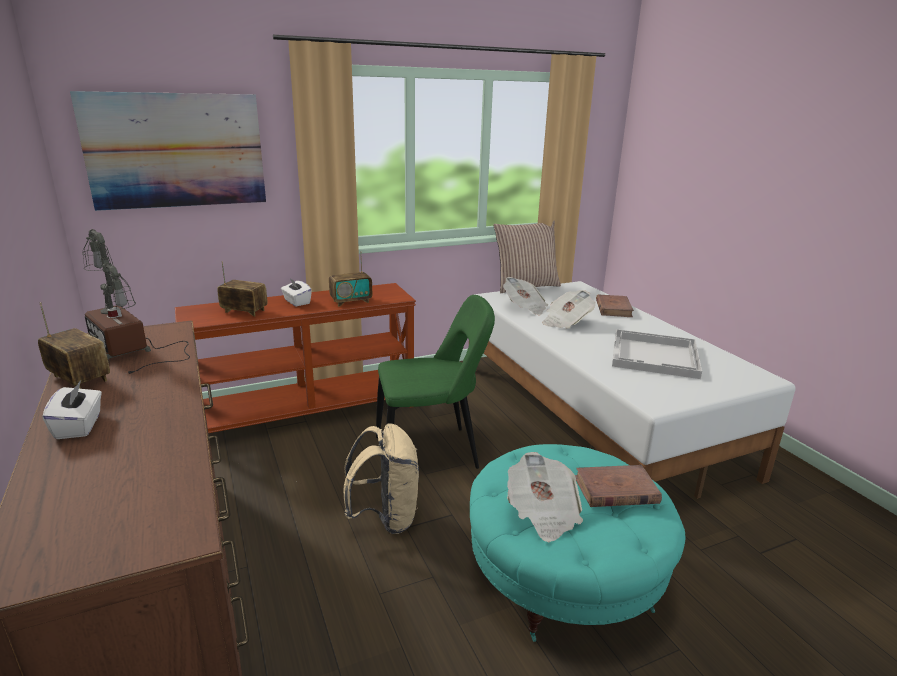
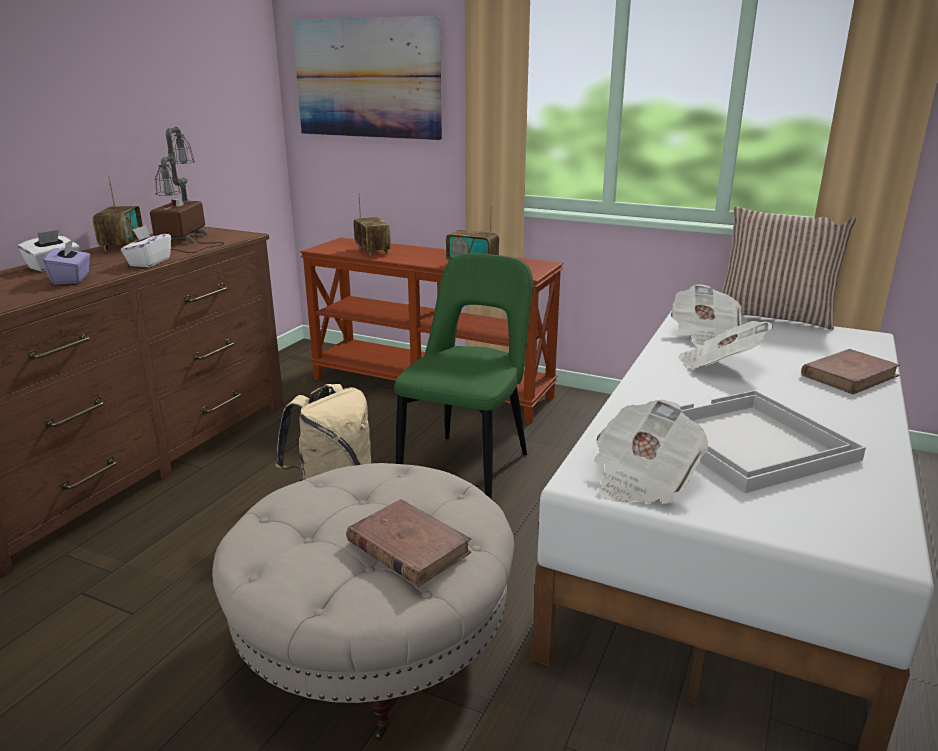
camera: 50 degrees right, 0 degrees up
white tissue box [281,277,312,306] -> white tissue box moved to [121,225,171,267]
green chair [376,295,495,469] -> green chair turned 105 degrees counterclockwise [395,253,533,499]
turquoise ottoman [470,444,686,642] -> beige ottoman [212,463,514,740]
newspaper [507,452,583,542] -> newspaper moved to [594,400,708,504]
none -> purple tissue box [43,239,90,285]

